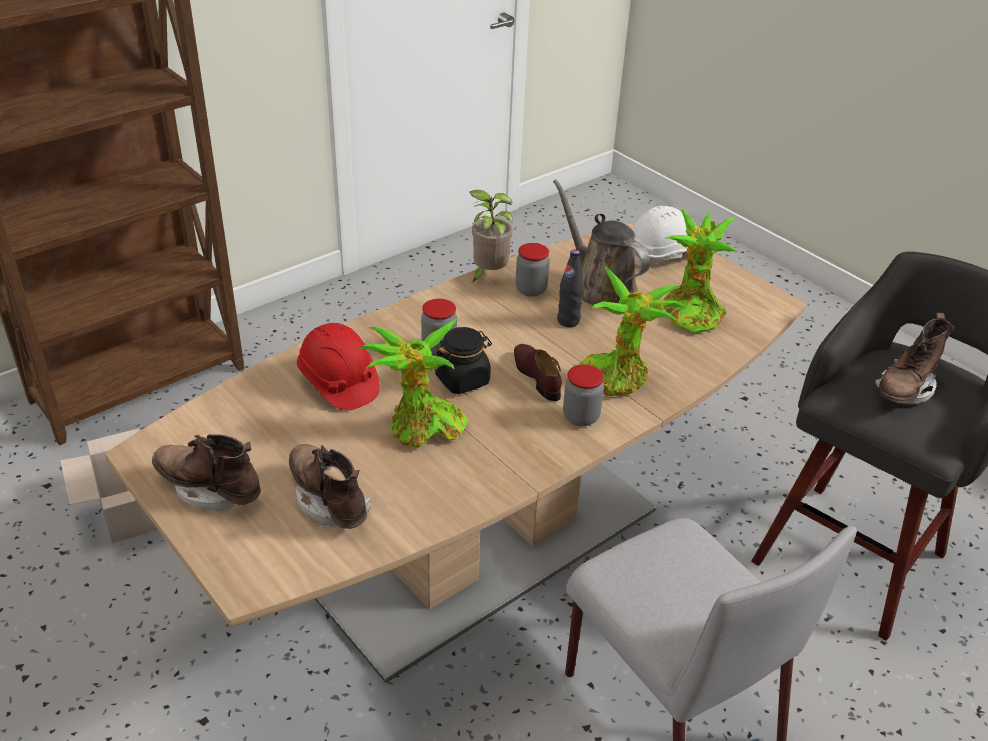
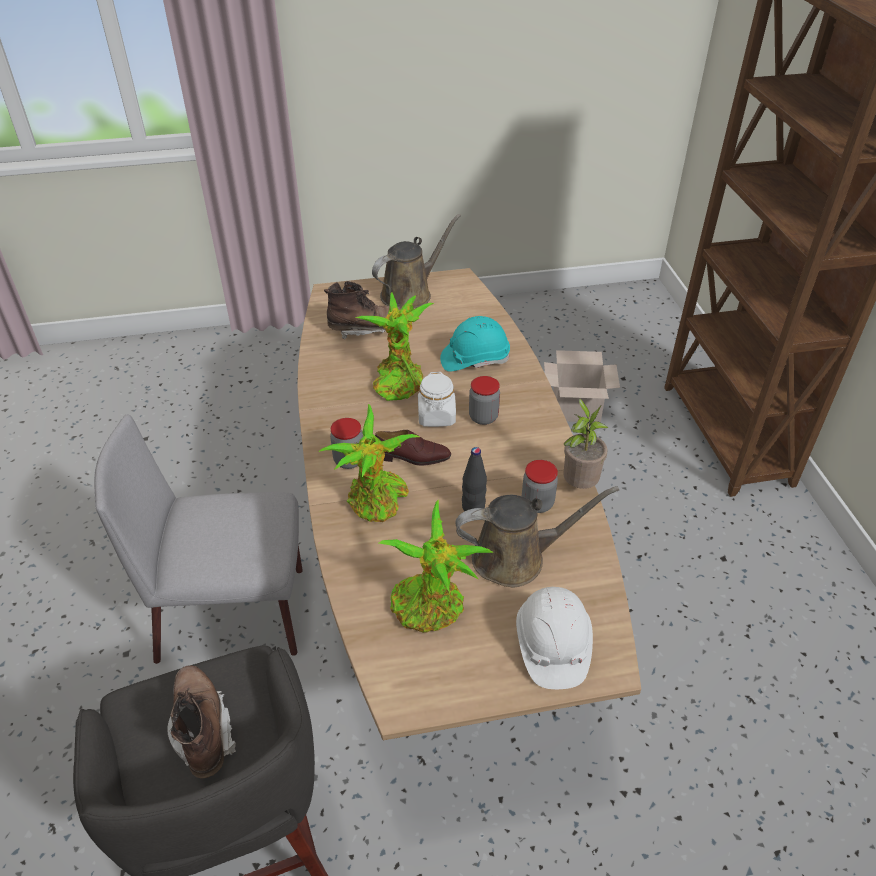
camera: 120 degrees right, 5 degrees up
brown boot [152,434,261,513] -> brown watering can [372,214,461,308]
red hard hat [297,323,380,410] -> turquoise hard hat [440,316,510,372]
black jar [435,327,492,394] -> white jar [418,372,456,427]

